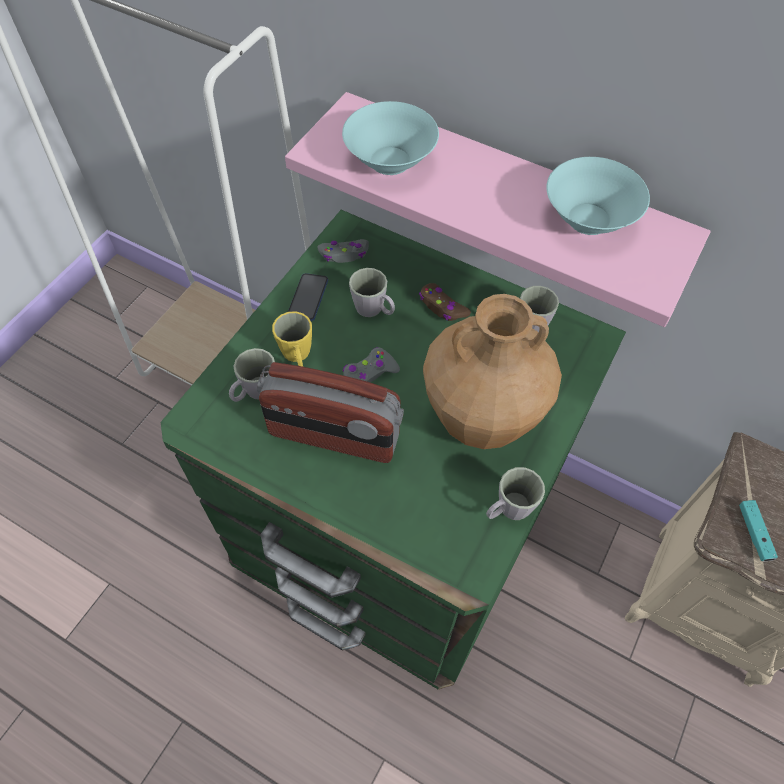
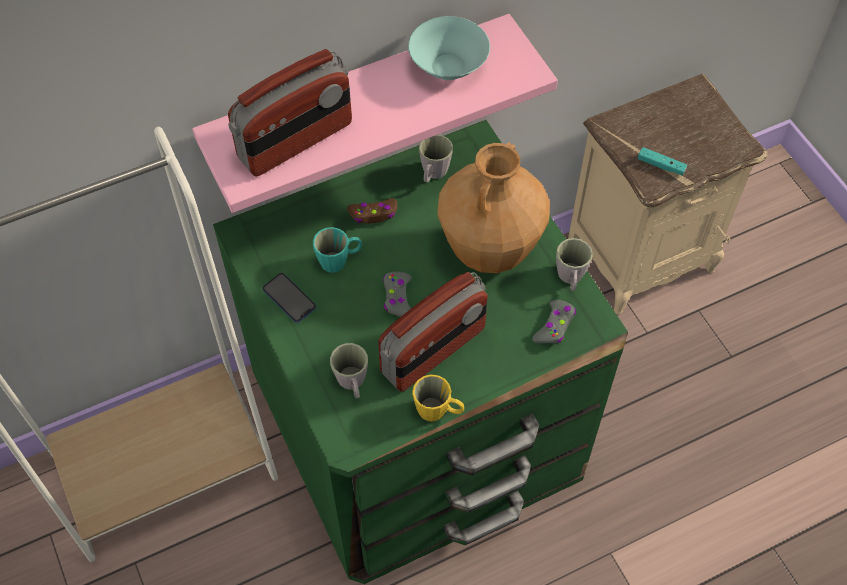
camera: 55 degrees left, 0 degrees up
yellow mug [272,311,312,367] -> yellow mug moved to [412,375,464,422]
grey game controller [317,239,369,263] -> grey game controller moved to [532,300,576,344]
turquoise bowl [342,101,439,175] -> radio [228,49,352,177]
grey mug [349,268,395,317] -> turquoise mug [313,227,362,273]

